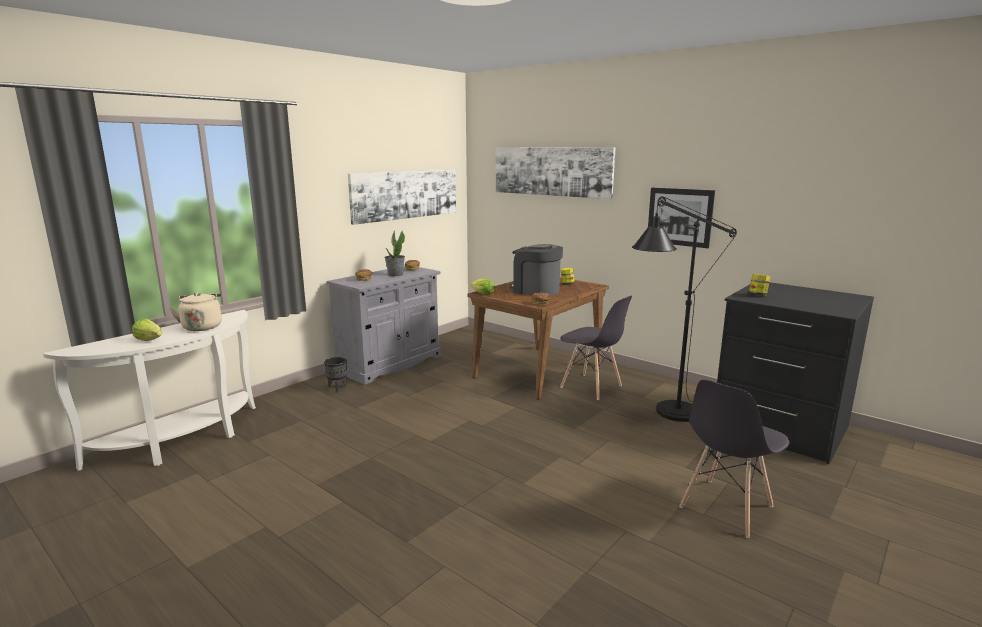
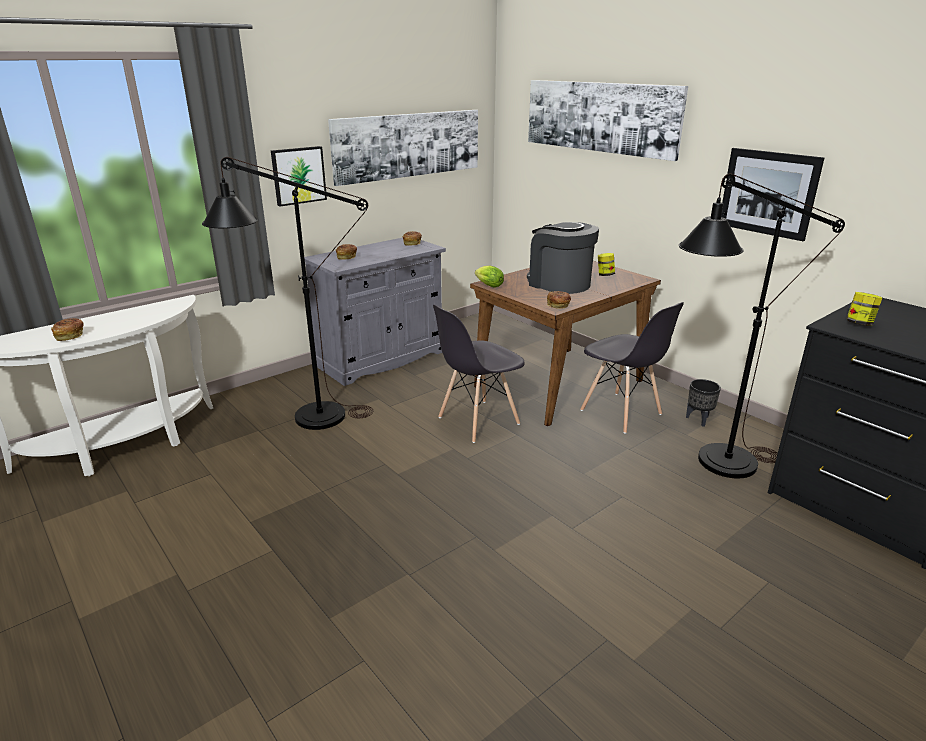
camera: 10 degrees right, 10 degrees up
lettuce [132,319,162,341] -> bread [51,318,84,341]
beige kettle [169,292,222,331] -> none
black planter [324,357,347,393] -> black planter moved to [686,379,721,427]
potted plant [384,231,405,276] -> none
grey chair [679,379,789,538] -> grey chair moved to [433,305,525,443]
none -> black floor lamp [202,157,373,430]
none -> picture [271,146,327,206]

